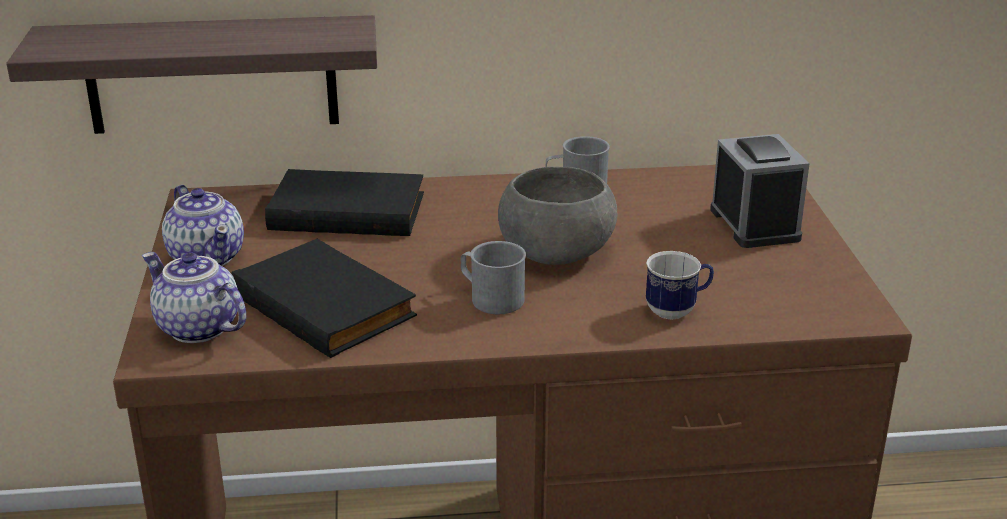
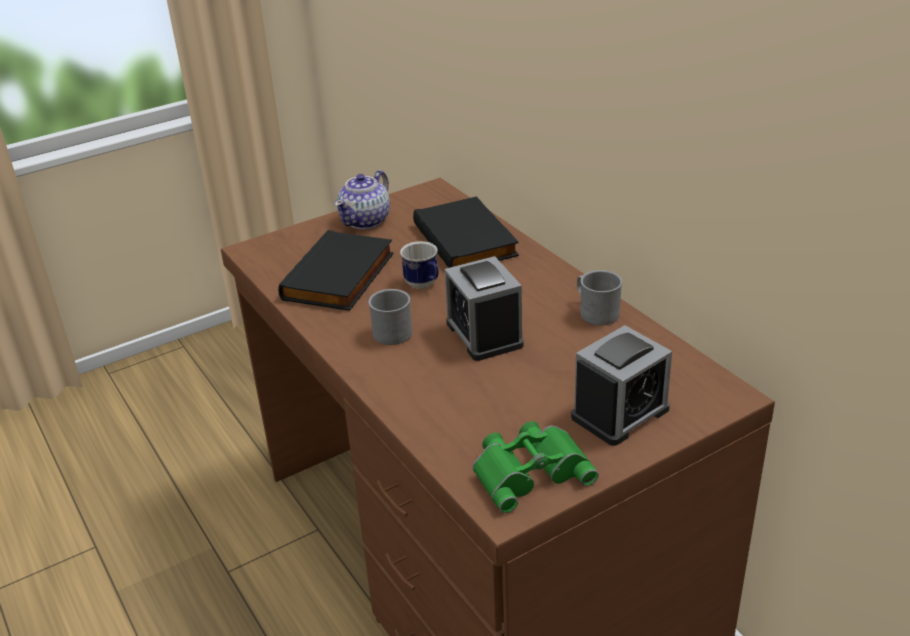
camera: 65 degrees right, 5 degrees up
shelf [6,15,377,134] -> none
teapot [142,252,246,343] -> none
grey bowl [498,166,617,265] -> alarm clock [445,256,524,361]
mug [646,251,714,319] -> mug moved to [400,241,439,289]
none -> green binoculars [472,421,599,513]

